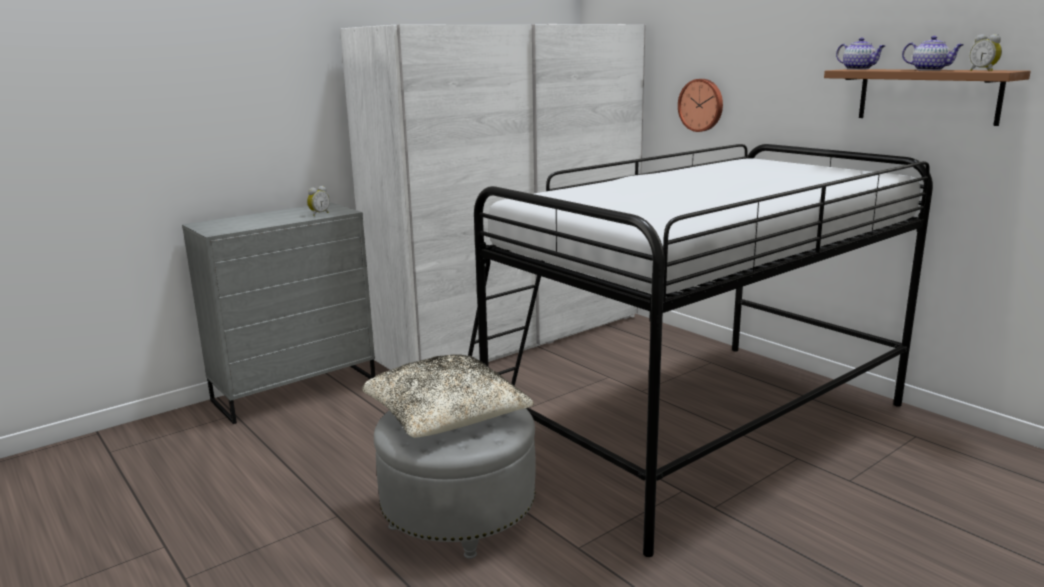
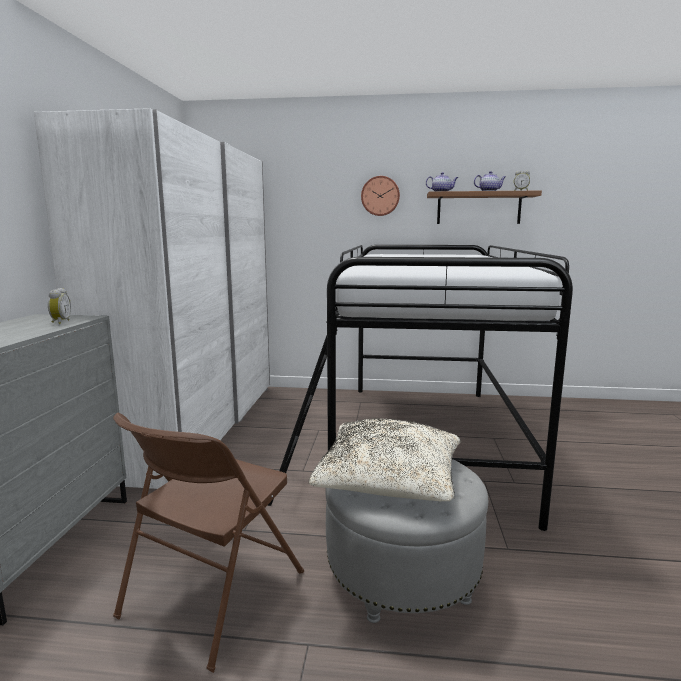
camera: 45 degrees left, 5 degrees down
wall clock [678,79,723,132] -> wall clock moved to [361,176,400,216]
none -> brown chair [113,412,304,673]

